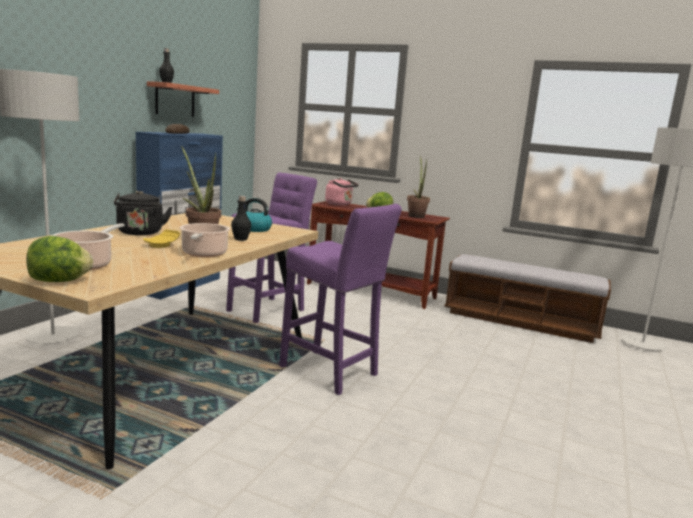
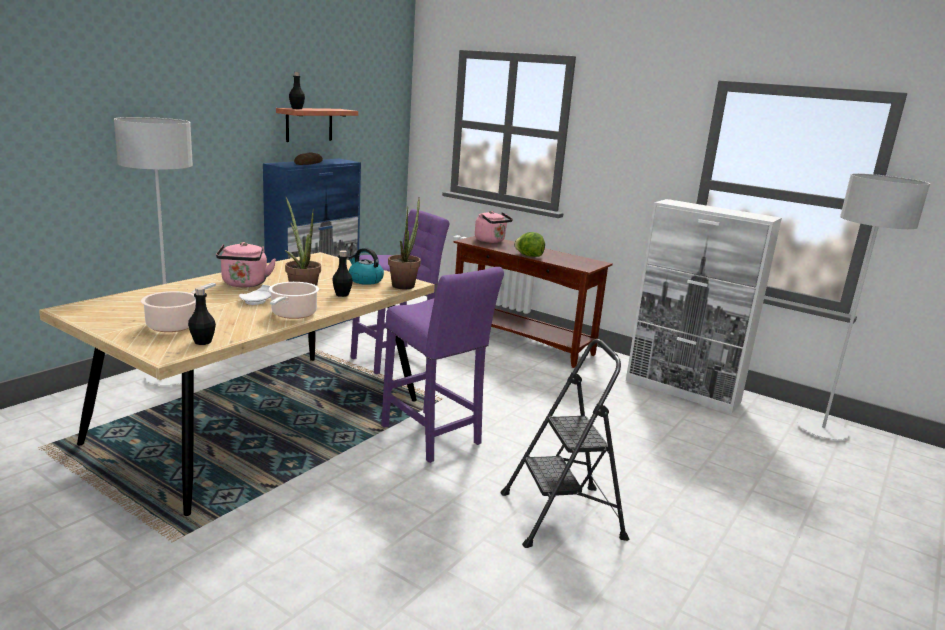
camera: 10 degrees right, 5 degrees up
lettuce [26,236,93,282] -> none
black kettle [114,191,173,235] -> pink kettle [216,242,276,287]
yellow plate [143,229,180,248] -> white plate [239,285,271,305]
potted plant [407,156,430,218] -> potted plant moved to [388,198,421,289]
bench [444,254,611,343] -> white cabinet [626,199,782,414]
none -> black bottle [188,287,216,345]
none -> black step ladder [500,339,629,548]

